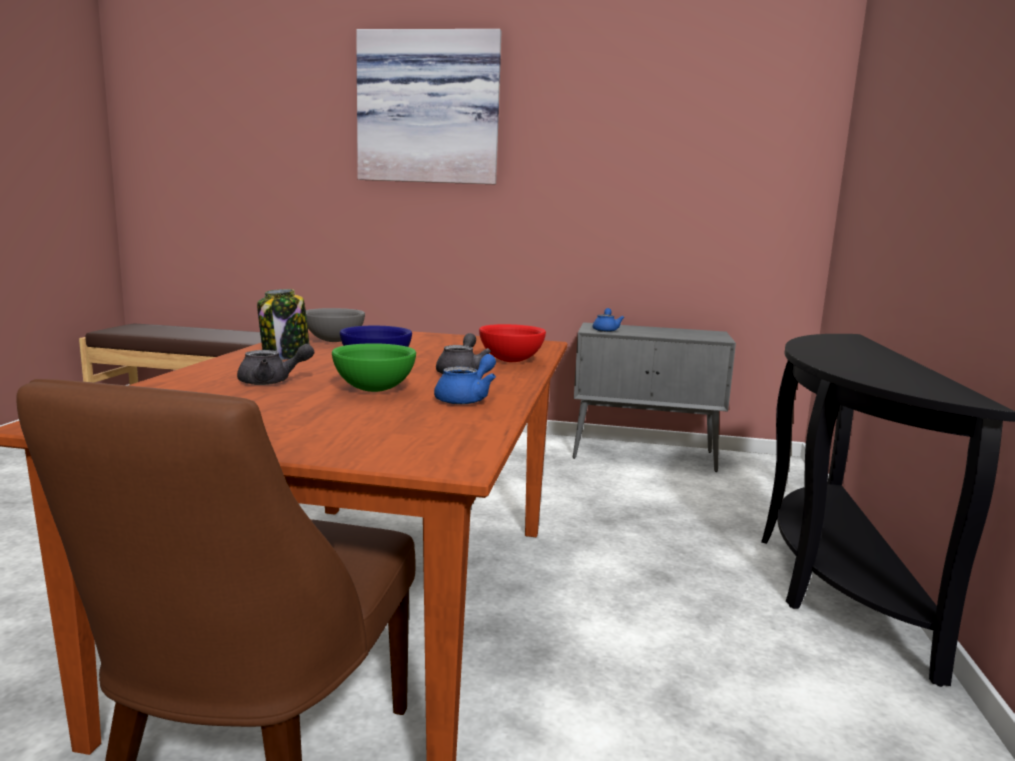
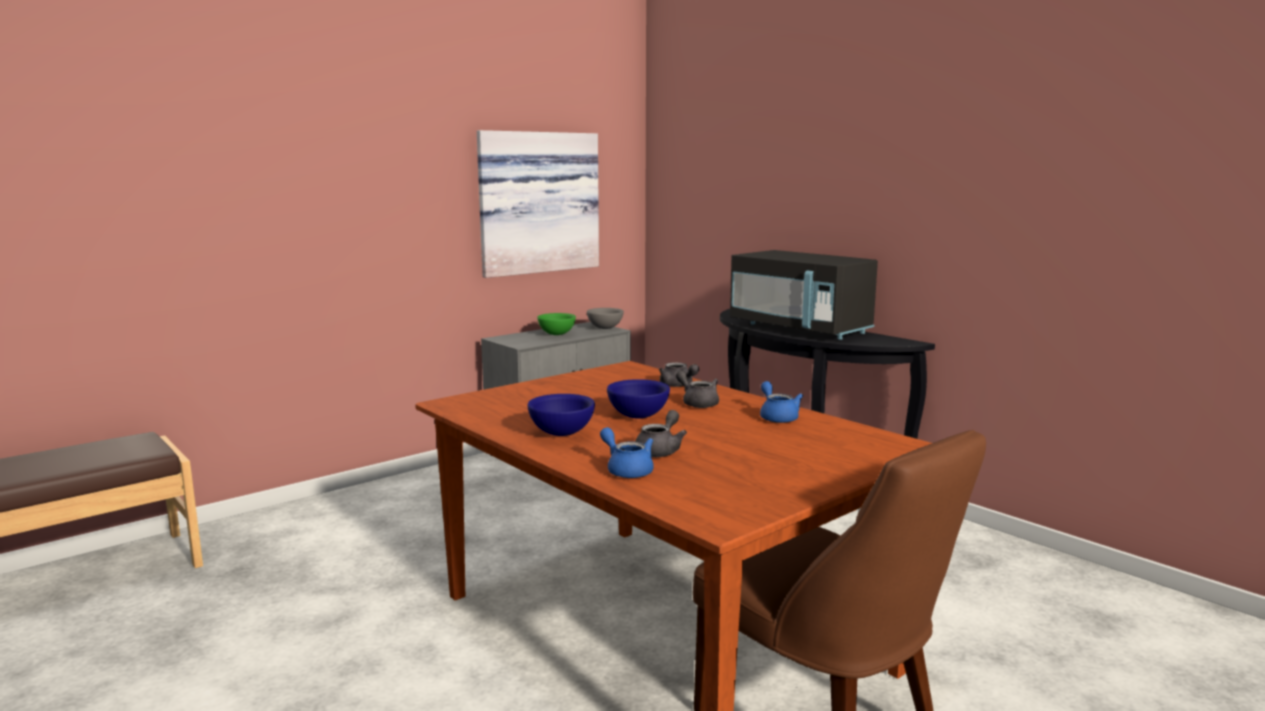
camera: 50 degrees left, 0 degrees up
jar [257,289,310,360] -> blue bowl [527,394,595,436]
grey bowl [306,308,365,342] -> grey bowl moved to [587,308,624,329]
green bowl [332,343,416,392] -> green bowl moved to [537,313,576,335]
picture [356,29,502,184] -> picture moved to [477,130,599,278]
red bowl [479,324,546,362] -> grey teapot [659,362,699,387]
blue teapot [593,308,624,332] -> blue teapot moved to [600,427,654,478]
none -> black microwave [730,250,878,340]

